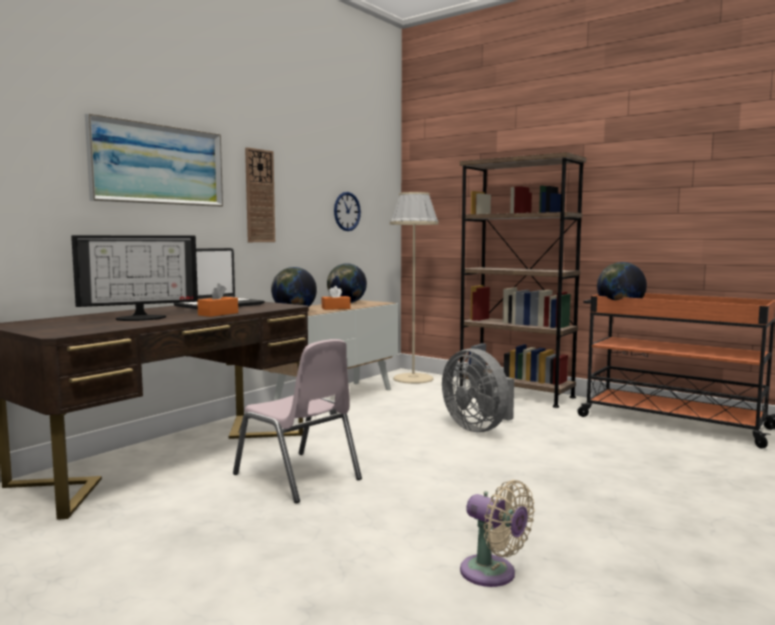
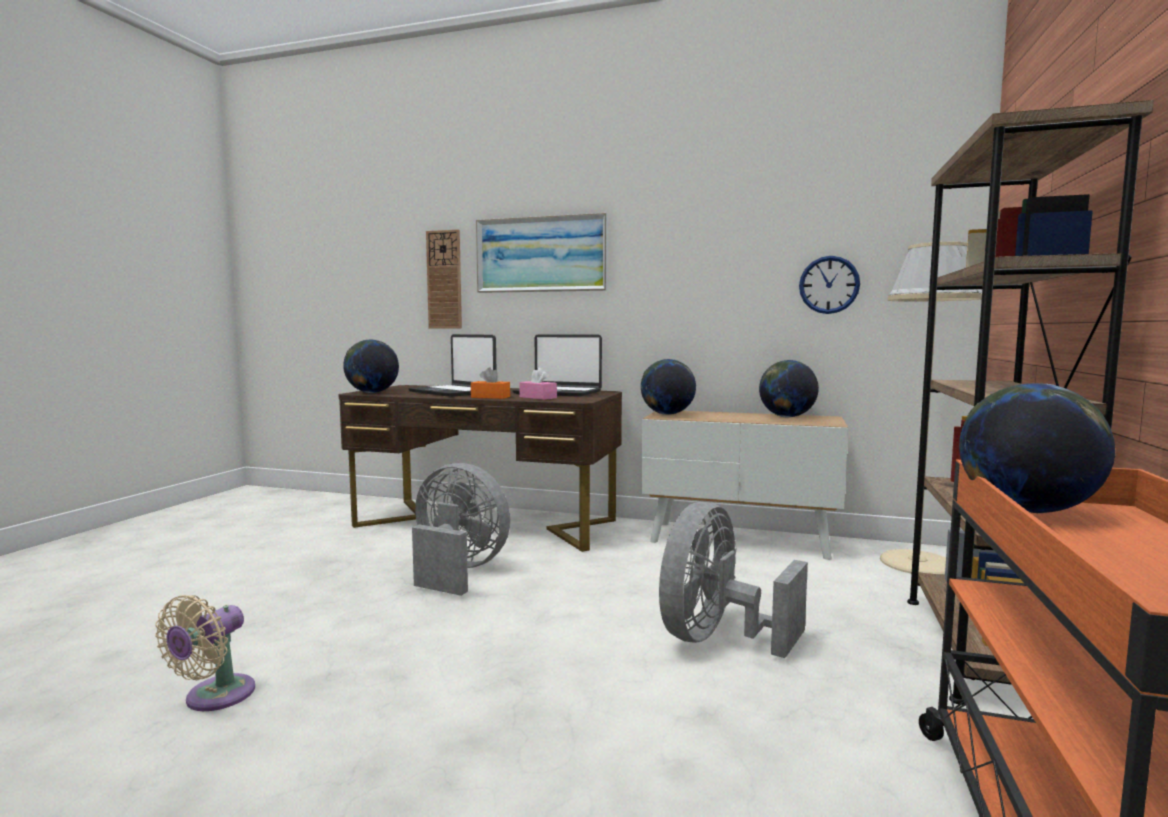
camera: 70 degrees right, 0 degrees up
monitor [71,235,198,321] -> laptop [408,334,496,397]
pink chair [233,339,362,503] -> grey fan [412,463,510,596]
wall clock [245,147,275,242] -> wall clock moved to [426,229,462,329]
orange tissue box [322,286,351,310] -> none
none -> globe [343,339,399,393]
none -> pink tissue box [519,368,557,400]

